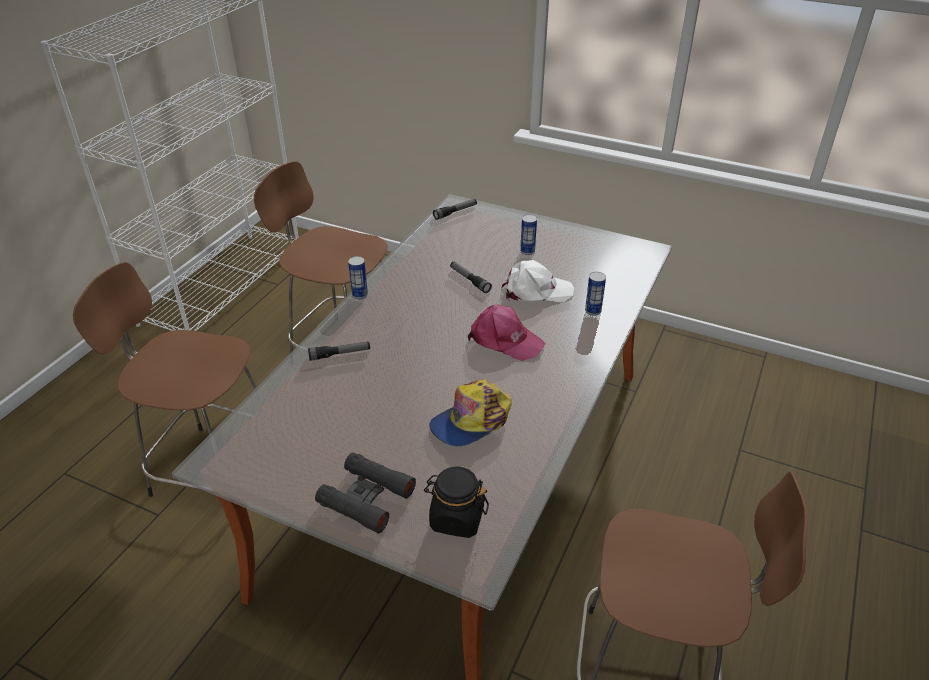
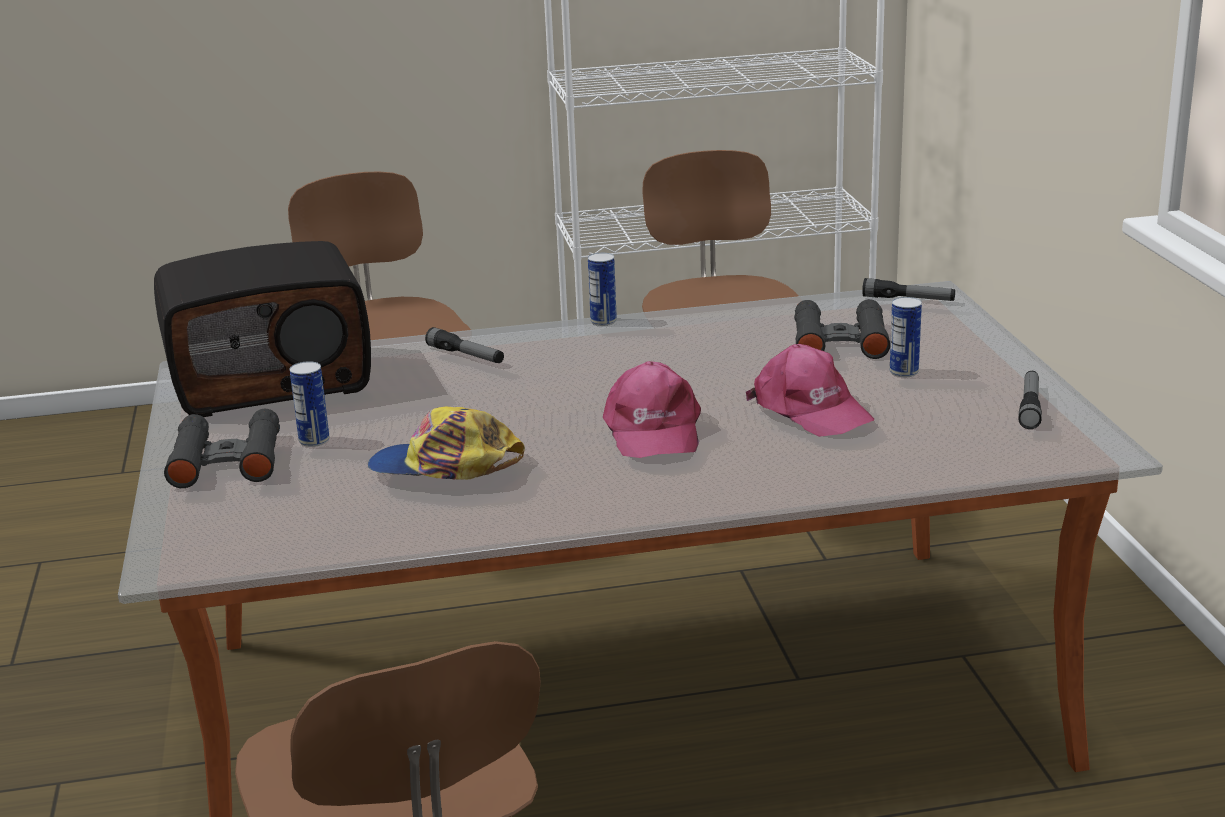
camera: 55 degrees right, 15 degrees down
black jar [424,466,489,538] -> none
flashlight [450,262,492,293] -> flashlight moved to [1018,371,1042,429]
white cap [501,260,574,302] -> pink cap [746,344,874,437]
can [585,272,606,316] -> can moved to [289,361,329,447]
none -> radio [154,241,371,417]
none -> black binoculars [794,299,891,359]

